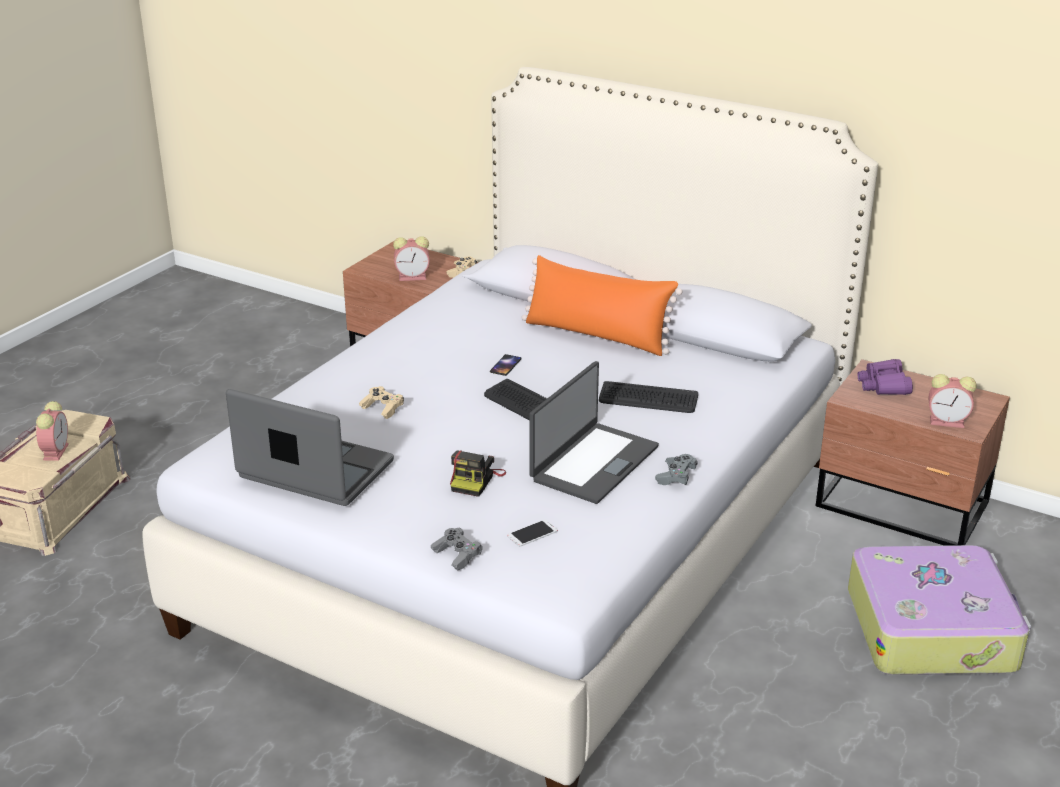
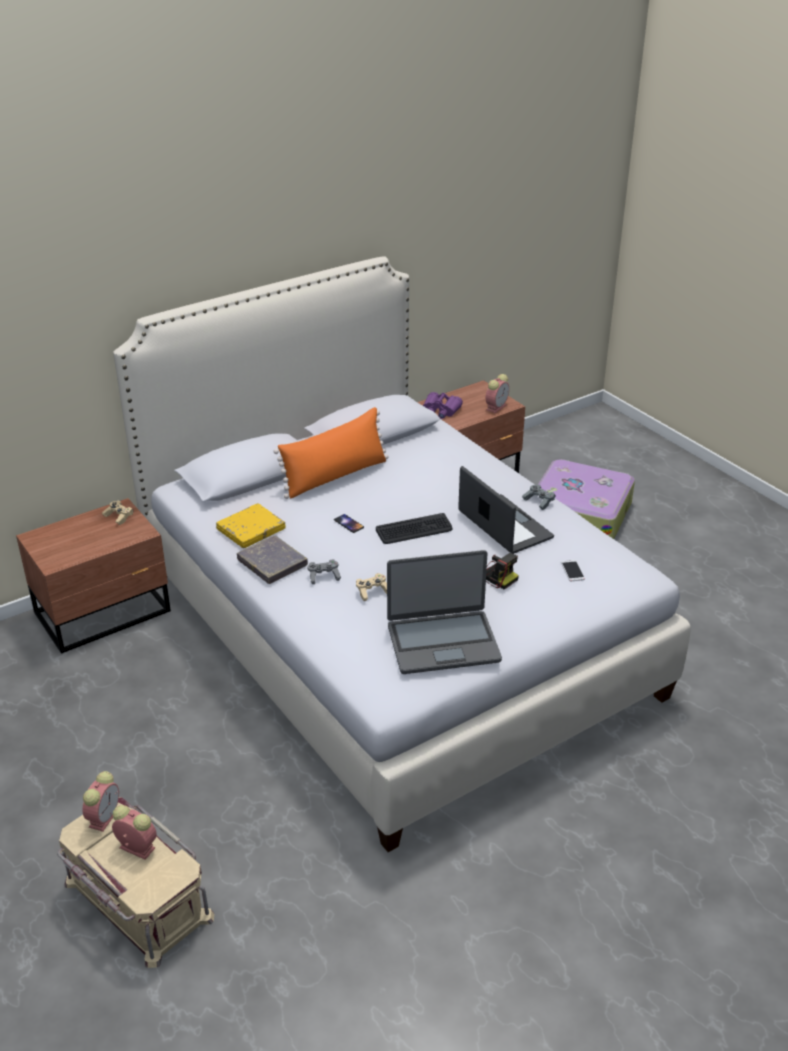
camera: 65 degrees left, 5 degrees up
laptop [226,389,394,506] -> laptop turned 150 degrees counterclockwise [387,550,502,674]
alarm clock [393,236,430,281] -> alarm clock moved to [83,771,119,832]
grey game controller [431,528,482,571] -> grey game controller moved to [307,559,341,584]
keyboard [599,381,698,413] -> none
none -> yellow book [216,503,286,548]
none -> grey book [237,535,308,584]

